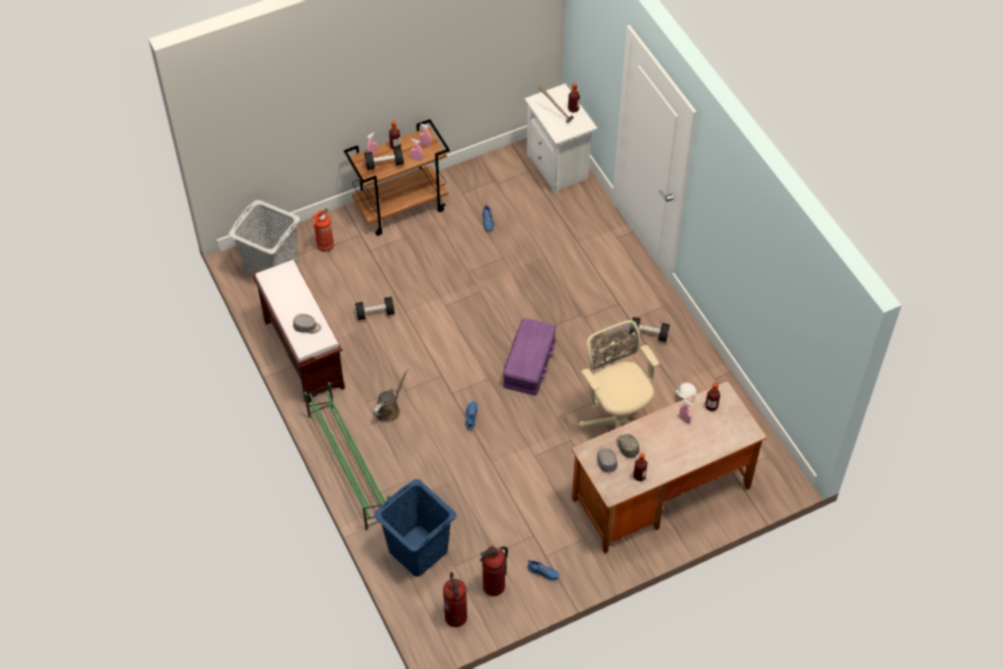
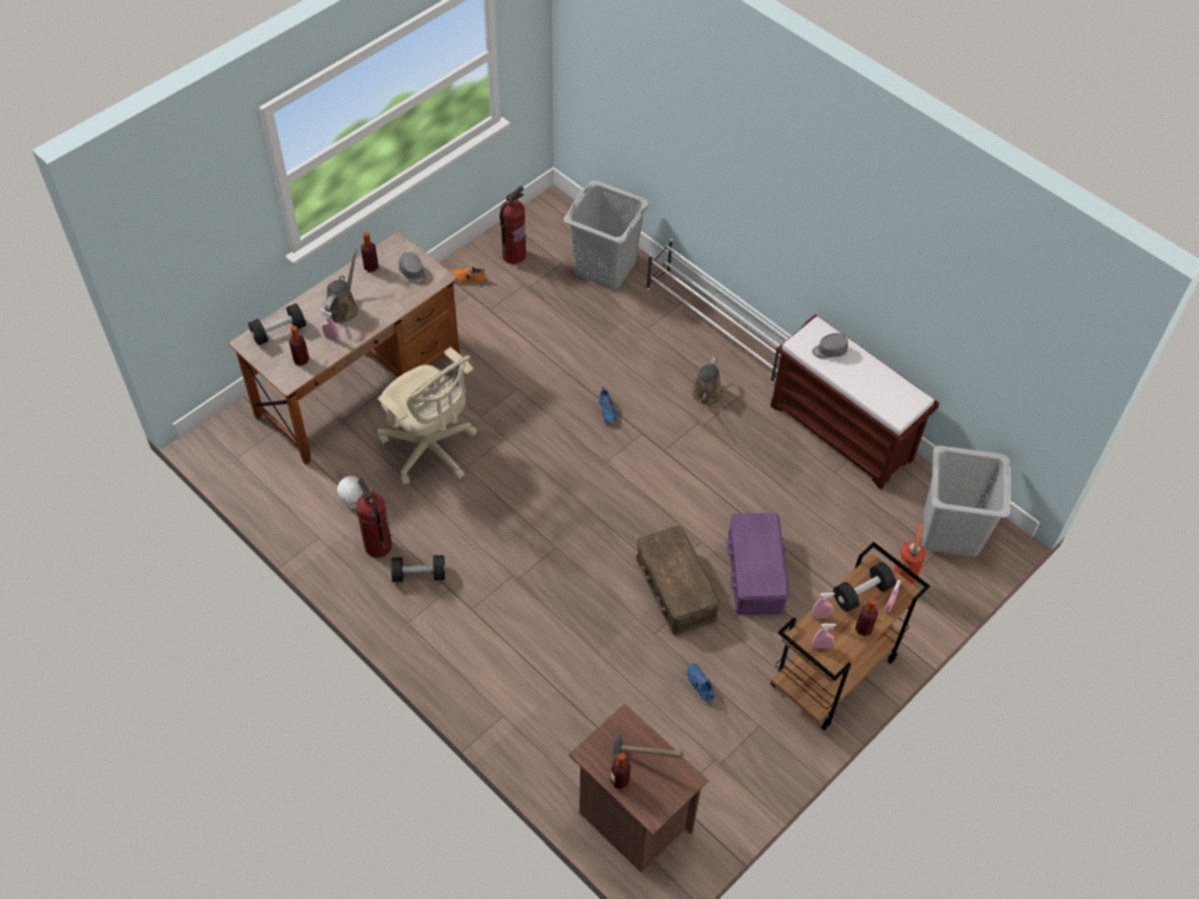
camera: 160 degrees right, 0 degrees up
green shoe rack [304,382,390,530] -> white shoe rack [646,238,791,384]
black dumbbell [355,297,395,320] -> black dumbbell moved to [248,304,306,346]
blue laundry basket [374,479,457,577] -> grey laundry basket [564,180,650,290]
fire extinguisher [443,572,467,627] -> fire extinguisher moved to [356,478,392,557]
purple storage box [503,318,556,395] -> purple storage box moved to [726,513,789,615]
white nightstand [525,84,597,195] -> brown nightstand [569,703,708,873]
blue shoe [527,560,559,581] -> orange shoe [450,266,486,284]
grey cap [616,434,640,458] -> none
none -> brown watering can [325,249,358,323]
none -> brown storage box [636,526,720,635]

